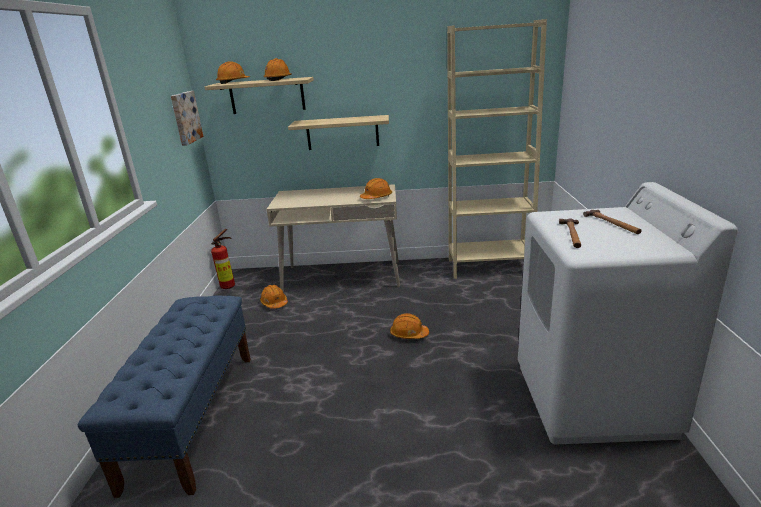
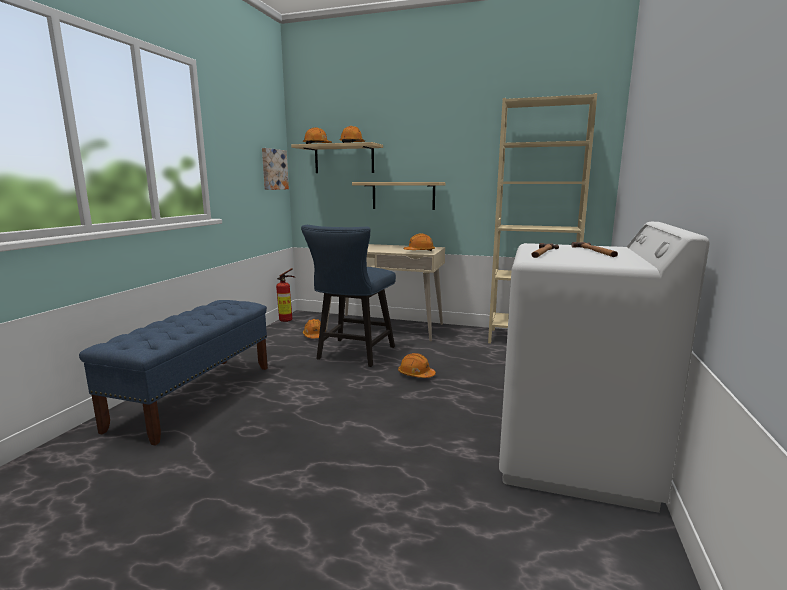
camera: 15 degrees right, 10 degrees down
none -> blue chair [301,225,396,367]

